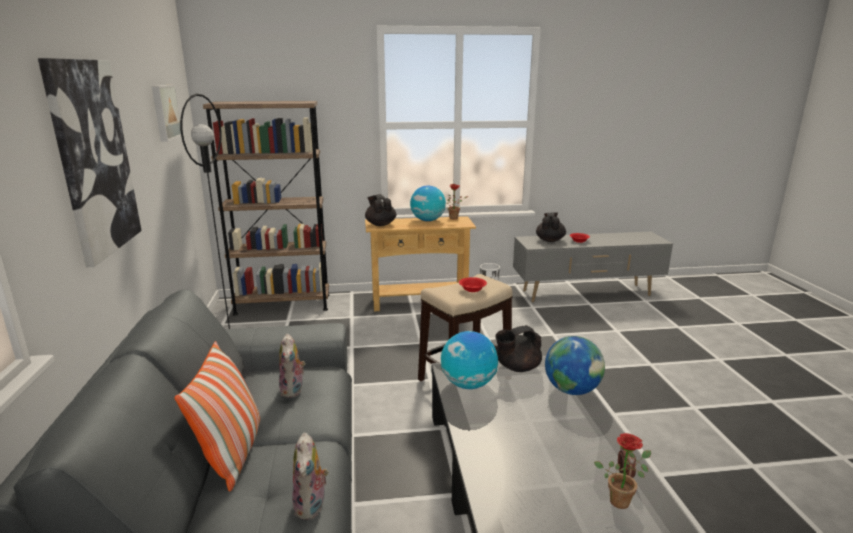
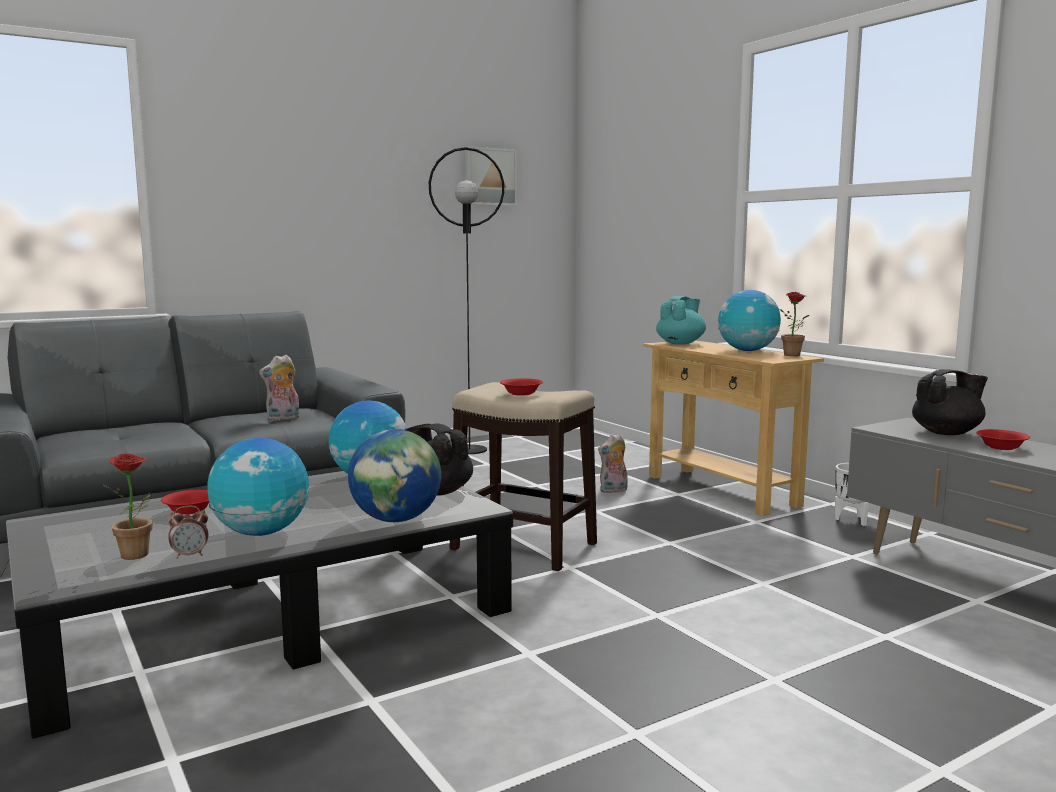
camera: 65 degrees right, 10 degrees down
picture [38,58,142,267] -> none
pillow [175,341,260,492] -> none
brown bookcase [203,101,329,316] -> none
plush toy [292,432,329,520] -> plush toy moved to [598,433,627,493]
black teapot [365,194,396,226] -> turquoise teapot [656,296,706,344]
none -> red bowl [161,490,209,515]
none -> globe [207,438,309,536]

